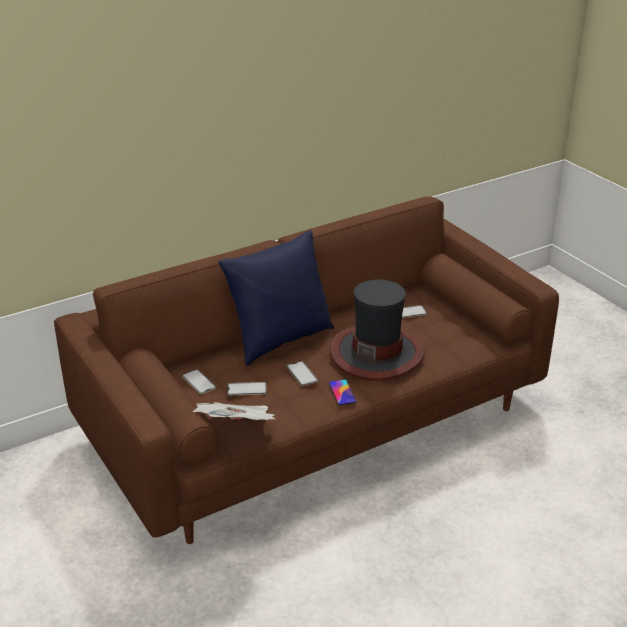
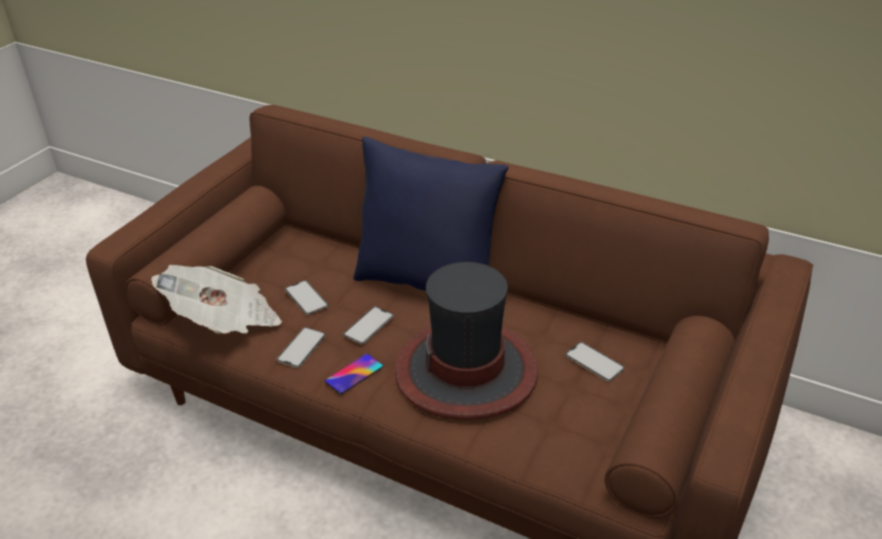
camera: 60 degrees right, 5 degrees up
phone [182,369,216,394] -> phone moved to [276,327,326,368]

